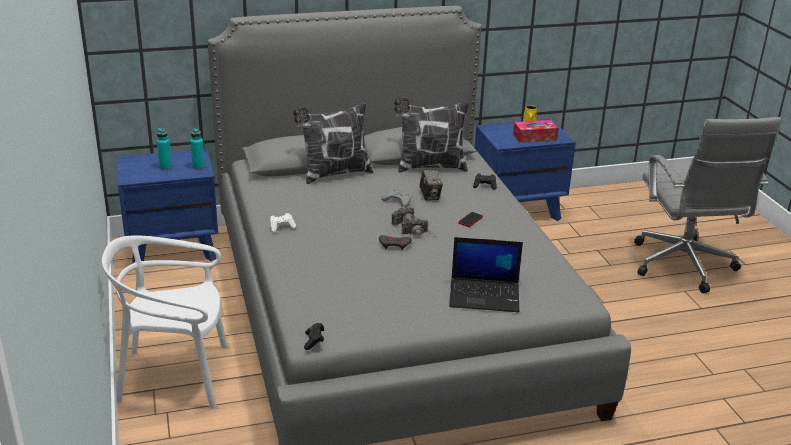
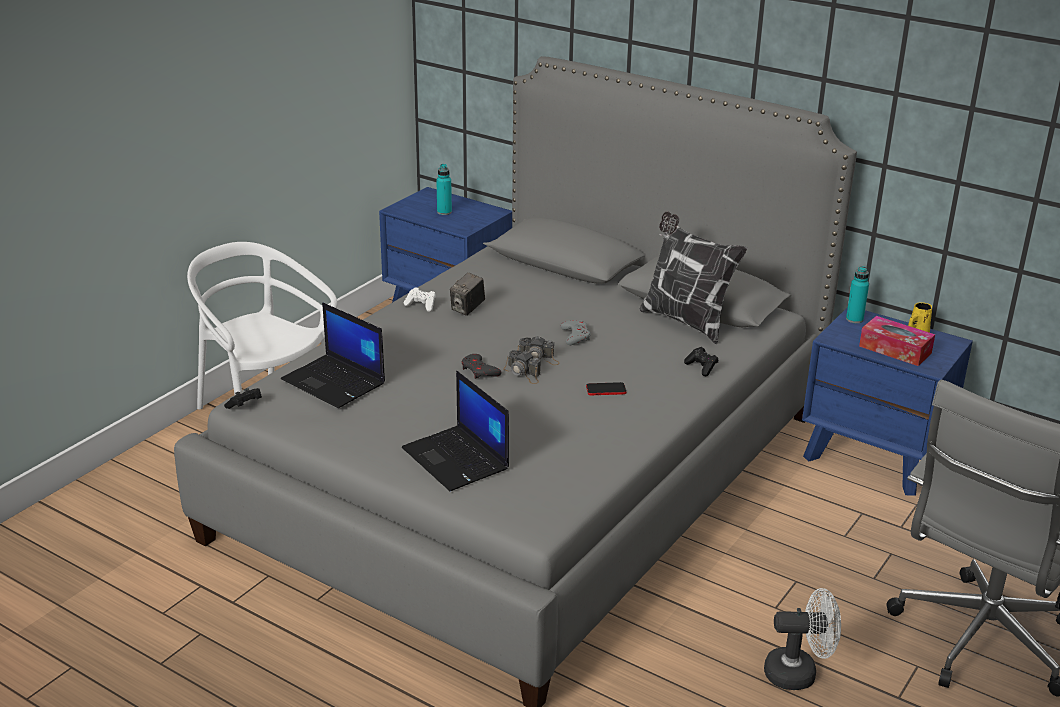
camera: 50 degrees right, 0 degrees up
turquoise bottle [190,128,205,170] -> turquoise bottle moved to [846,266,869,323]
pillow [293,103,373,184] -> none
camera [419,170,443,200] -> camera moved to [450,272,485,316]
none -> laptop [281,303,385,408]
none -> white fan [764,588,841,690]

